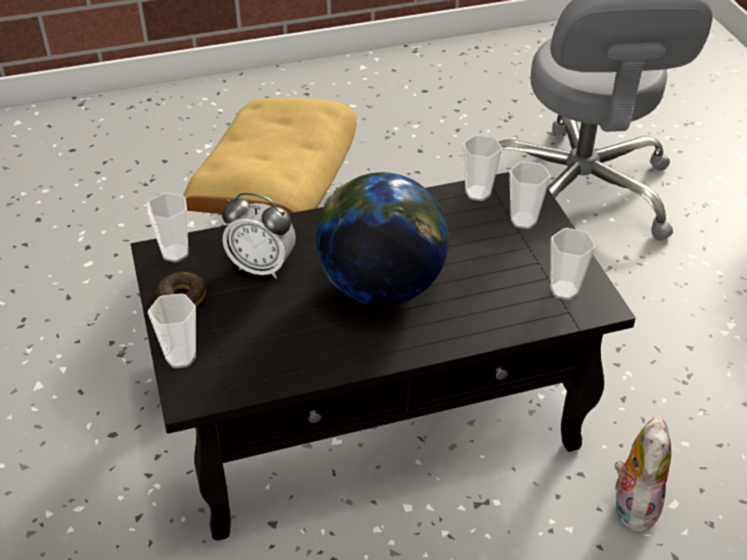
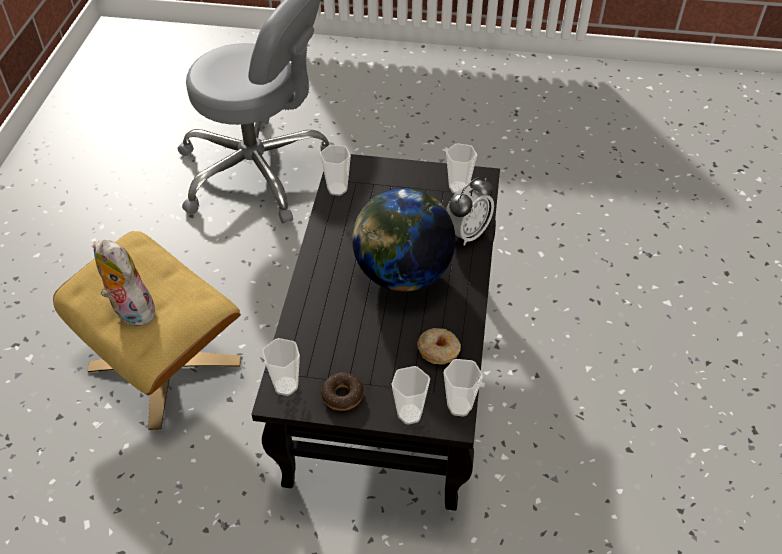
camera: 65 degrees left, 5 degrees up
alarm clock [222,193,296,279] -> alarm clock moved to [446,177,494,246]
cup [509,161,551,229] -> cup moved to [444,359,483,417]
plush toy [615,415,671,534] -> plush toy moved to [94,240,155,326]
none -> donut [417,328,461,364]

